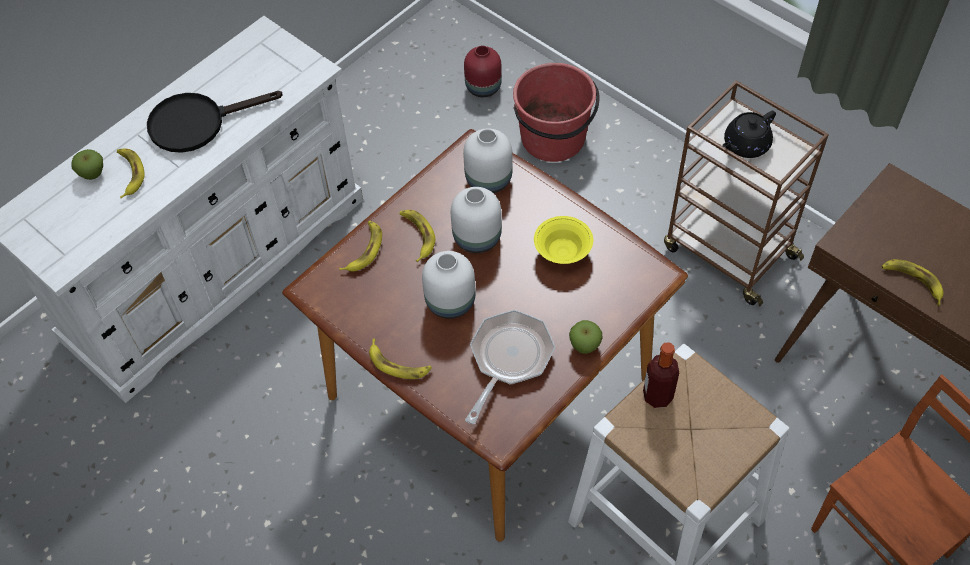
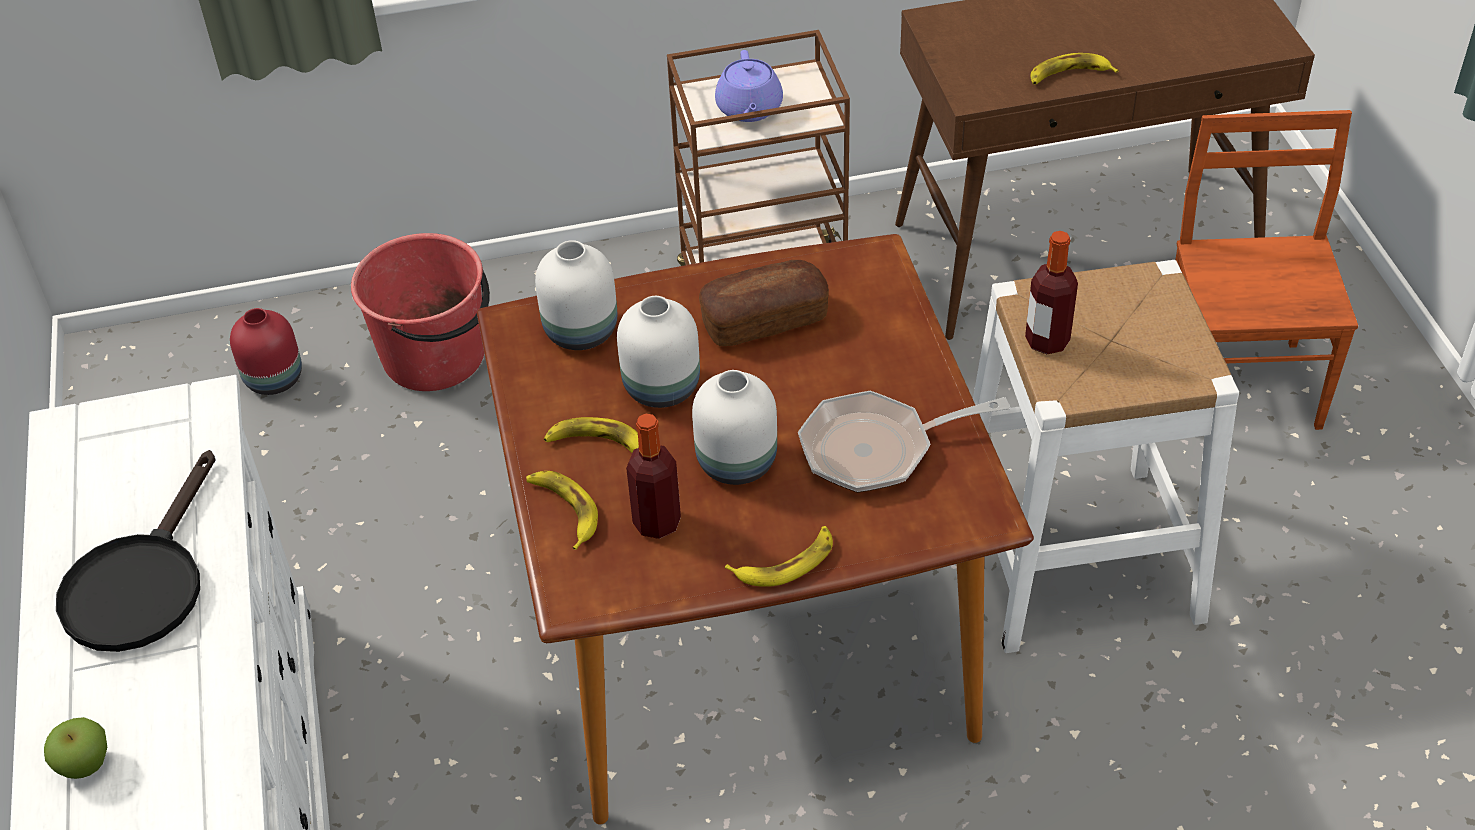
camera: 55 degrees left, 10 degrees down
banana [117,149,145,199] -> none
frying pan [465,309,555,425] -> frying pan turned 75 degrees counterclockwise [798,391,1010,493]
yellow bowl [534,216,593,264] -> bread [699,260,829,346]
apple [569,320,602,354] -> none
black teapot [722,111,776,158] -> purple teapot [715,50,783,122]
none -> bottle [626,414,681,539]

